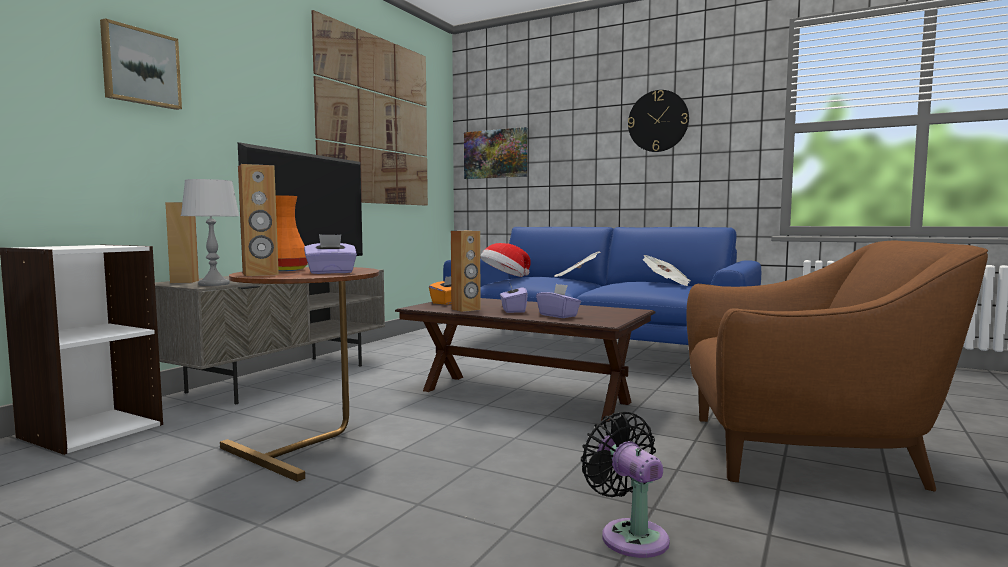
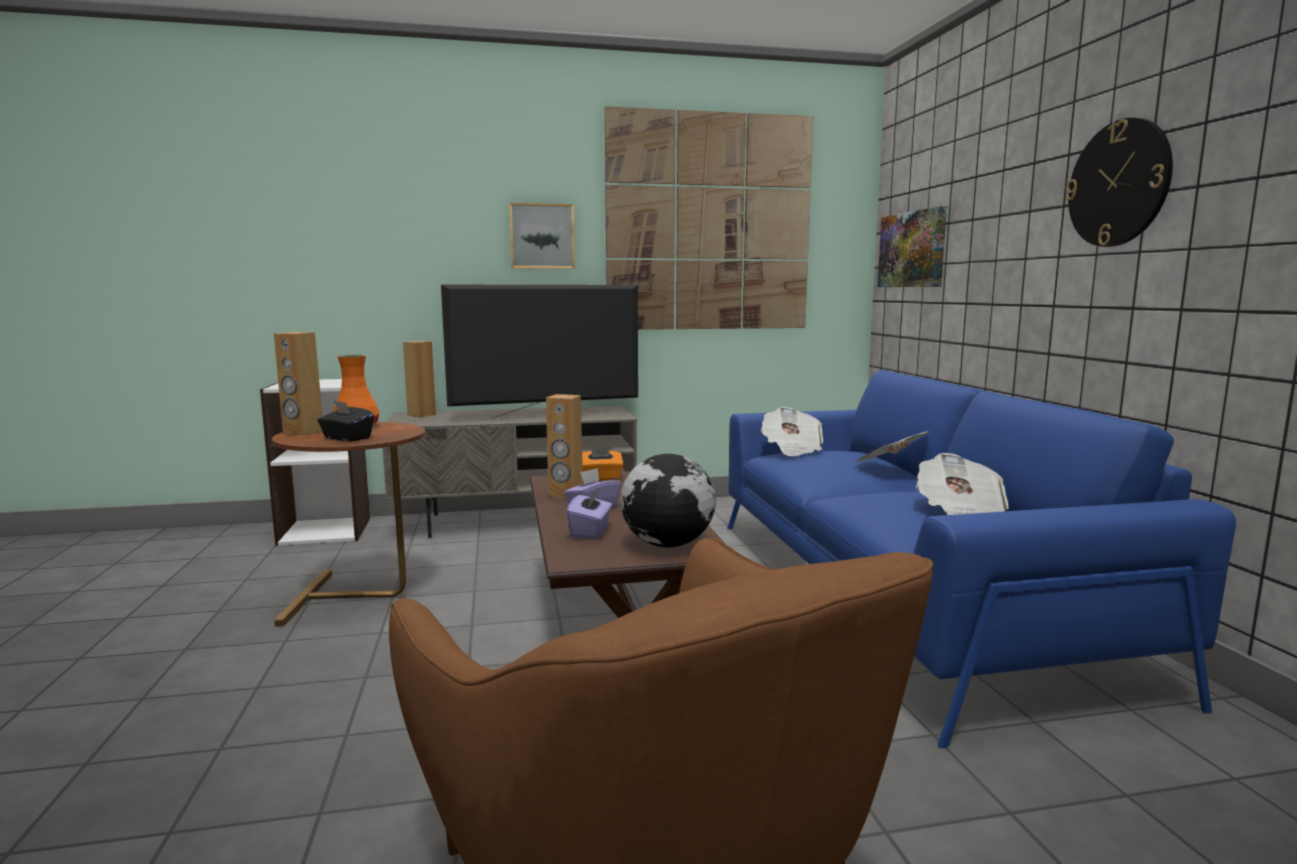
camera: 50 degrees right, 5 degrees up
picture [100,18,182,110] -> picture moved to [509,203,575,269]
grey table lamp [181,179,239,286] -> none
purple tissue box [304,234,357,274] -> black tissue box [318,400,374,442]
hat [480,243,531,277] -> newspaper [761,407,823,456]
black fan [581,412,670,558] -> none
none -> globe [620,454,716,547]

